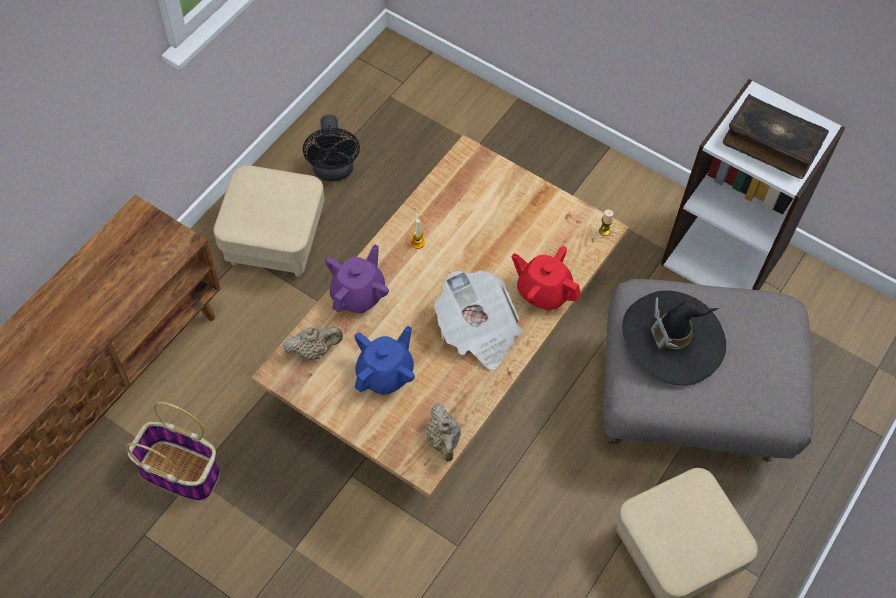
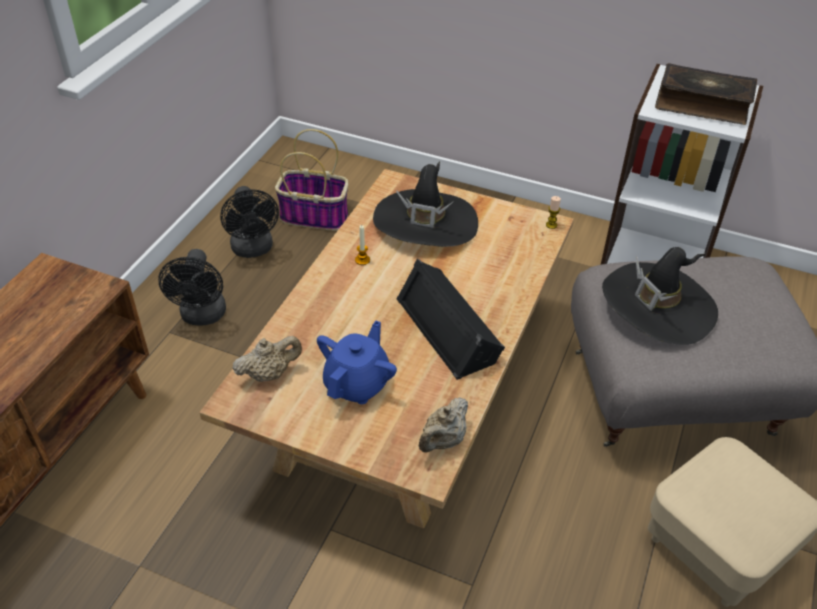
camera: 10 degrees left, 15 degrees down
basket [126,401,220,501] -> basket moved to [275,129,348,231]
beige ottoman [214,165,325,277] -> black fan [158,249,226,326]
purple teapot [325,244,389,313] -> none
beige teapot [426,404,461,462] -> beige teapot turned 60 degrees clockwise [419,397,468,453]
newspaper [434,270,523,370] -> black speaker [396,259,505,380]
red teapot [512,246,581,311] -> none
none -> black hat [373,161,478,247]

